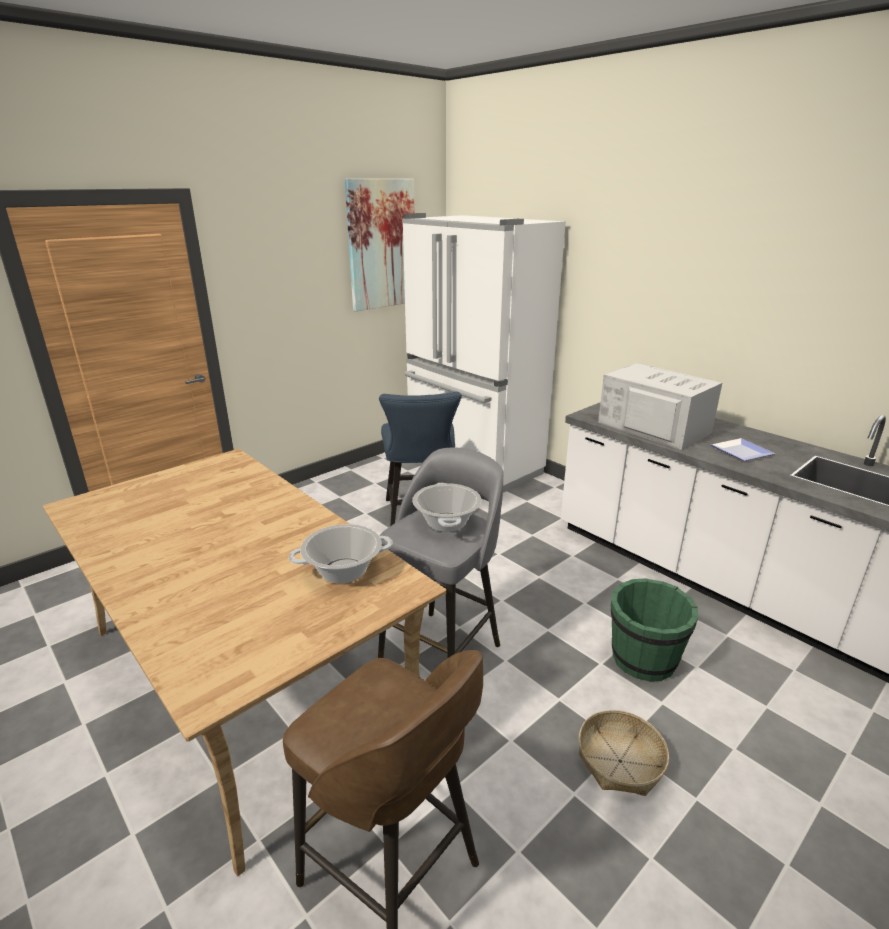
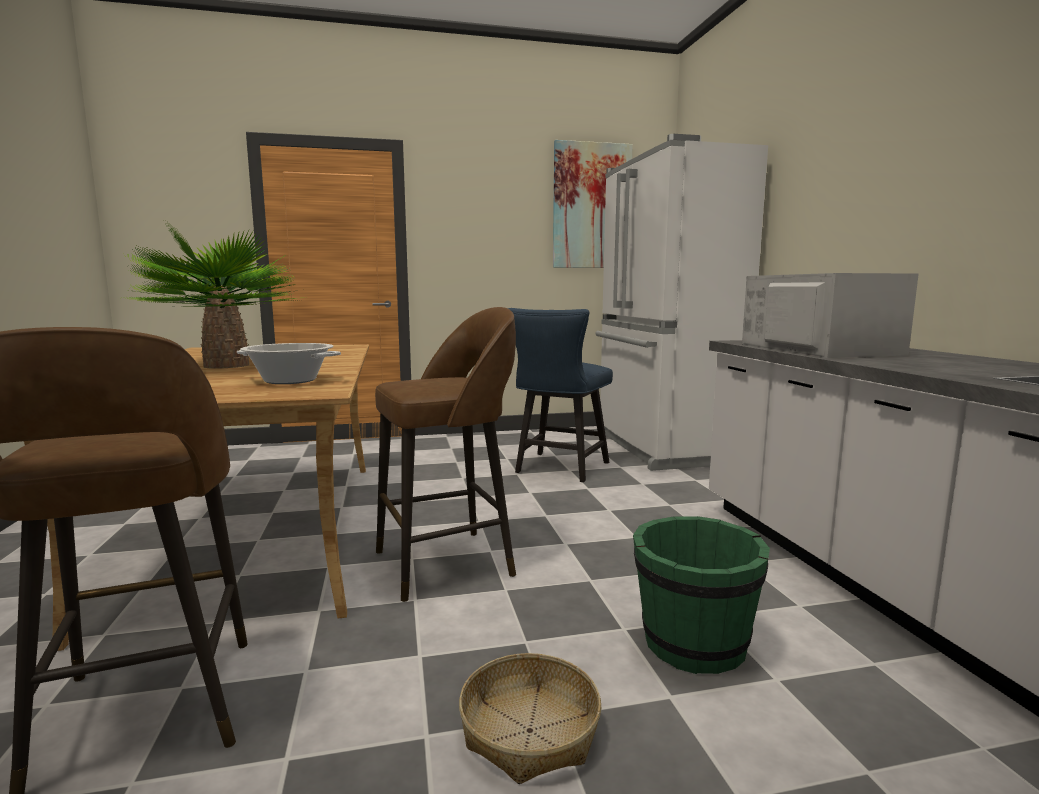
camera: 30 degrees right, 15 degrees down
grey stool [378,448,504,658] -> brown stool [375,307,516,602]
cooking pot [412,483,481,532] -> none
plate [711,438,775,461] -> none
none -> potted plant [123,222,306,369]

